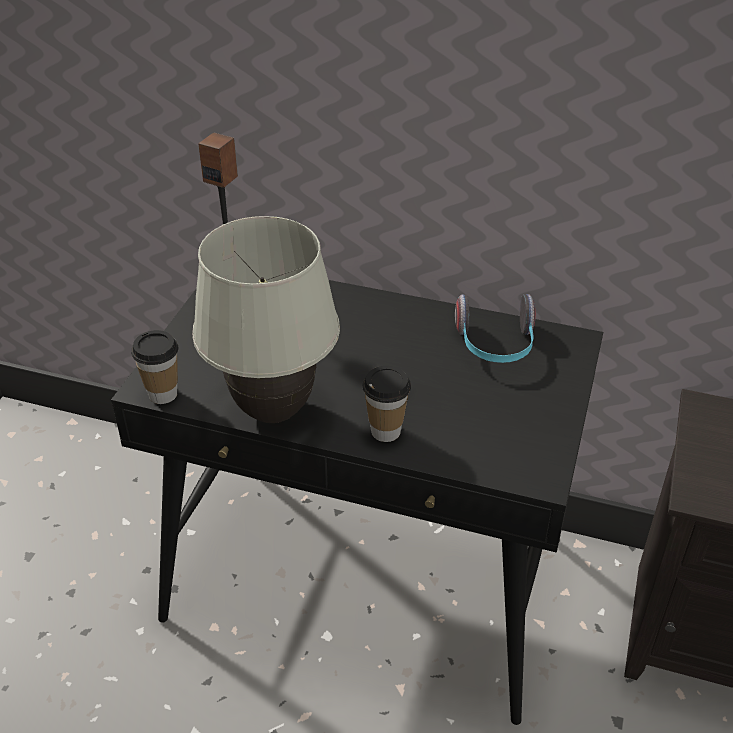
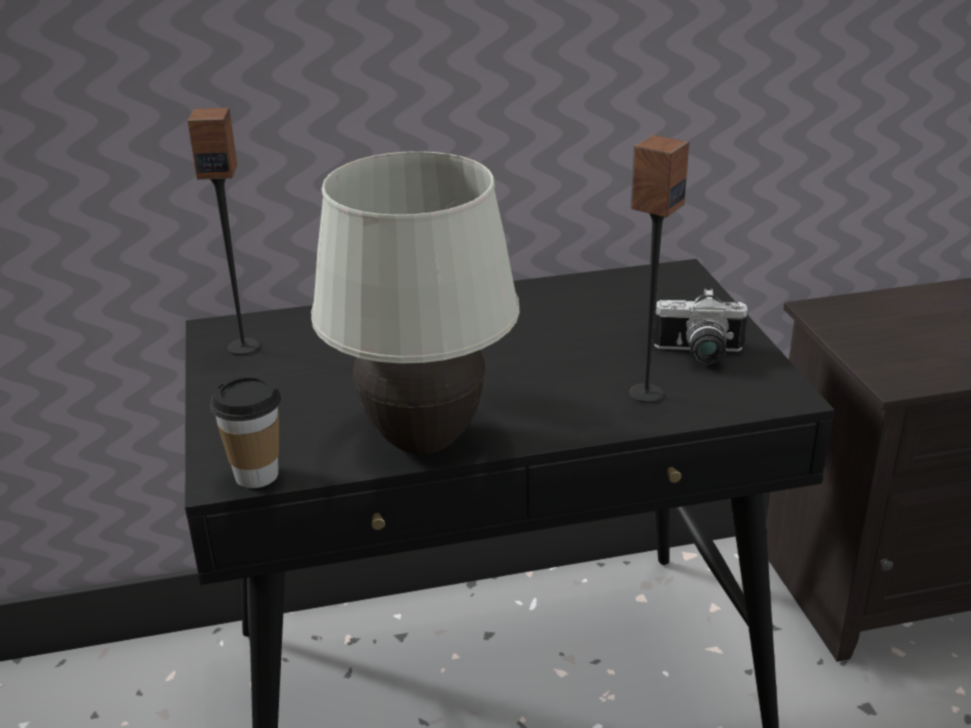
camera: 30 degrees left, 10 degrees down
cup [362,366,411,442] -> none
headphones [455,294,536,363] -> none
none -> speaker [629,135,689,403]
none -> camera [653,289,748,365]

